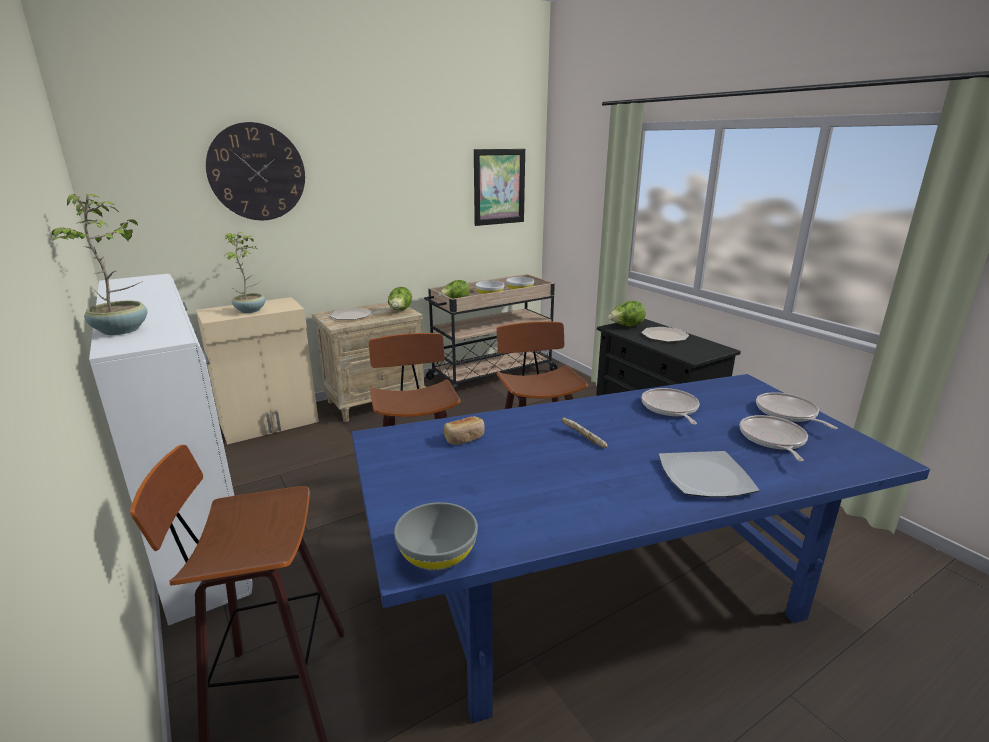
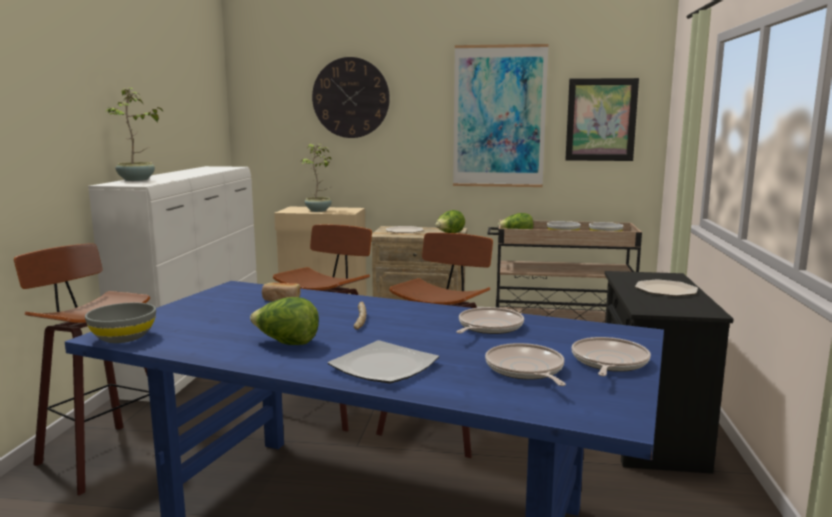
camera: 40 degrees right, 10 degrees down
lettuce [608,301,646,327] -> lettuce moved to [250,297,319,345]
frying pan [740,415,808,461] -> frying pan turned 60 degrees counterclockwise [485,343,566,386]
none -> picture [453,44,549,187]

